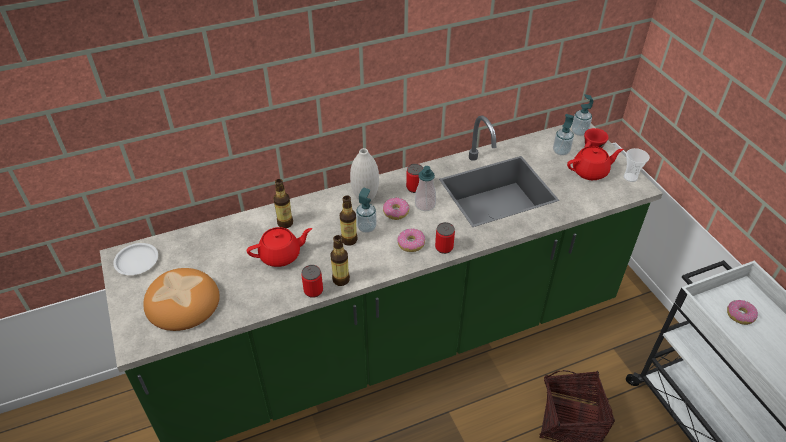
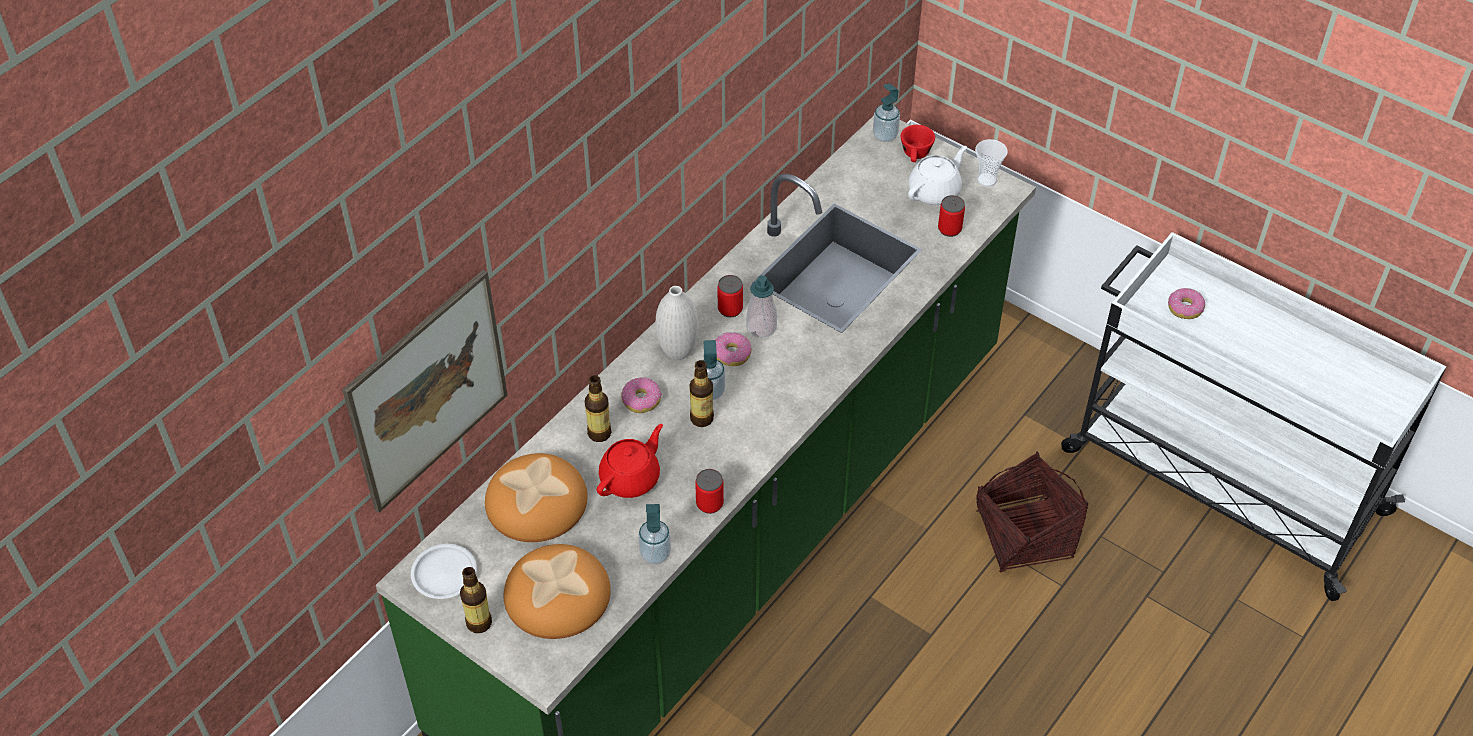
camera: 30 degrees left, 5 degrees up
bottle [330,235,350,286] -> bottle moved to [460,567,492,633]
donut [397,228,425,252] -> donut moved to [621,377,662,413]
can [435,222,455,254] -> can moved to [938,195,965,237]
soap dispenser [553,114,574,156] -> soap dispenser moved to [638,504,671,564]
red teapot [567,146,624,180] -> white teapot [908,146,967,205]
none -> picture [342,270,508,513]
none -> bread [485,453,588,542]

